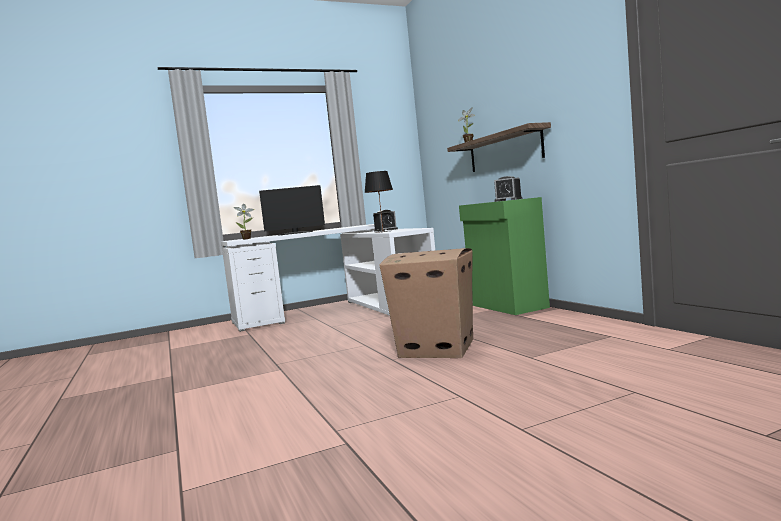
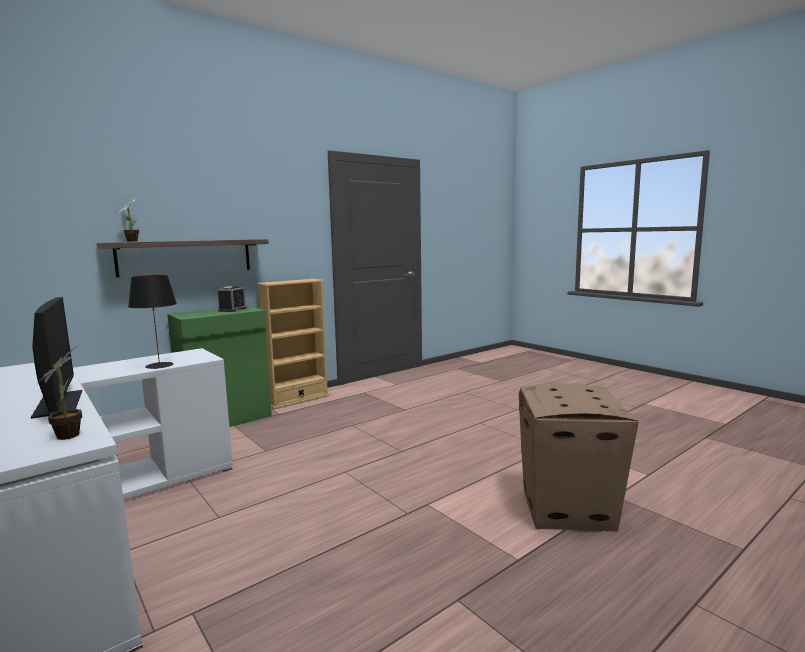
camera: 105 degrees left, 5 degrees up
alarm clock [373,210,398,232] -> none
cardboard box [379,248,473,358] -> cardboard box moved to [519,383,639,531]
none -> beige bookcase [257,279,329,409]

